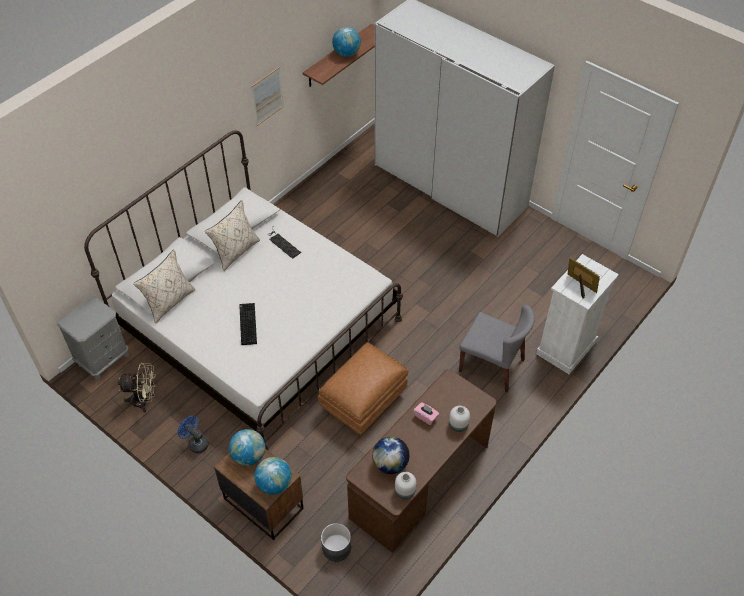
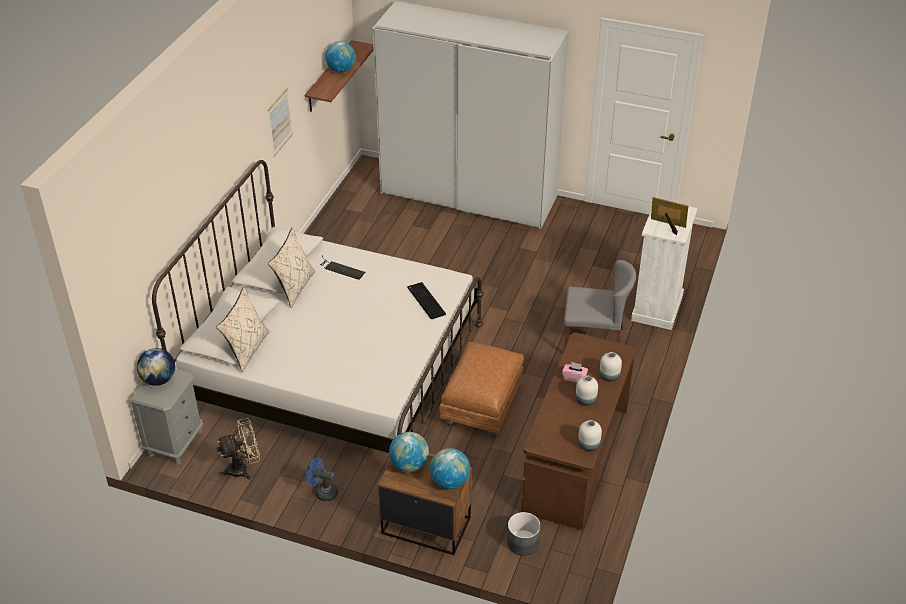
camera: 20 degrees left, 10 degrees down
keyboard [239,303,257,345] -> keyboard moved to [408,282,446,319]
globe [372,437,410,474] -> globe moved to [137,348,175,386]
none -> white vase [576,376,598,406]

